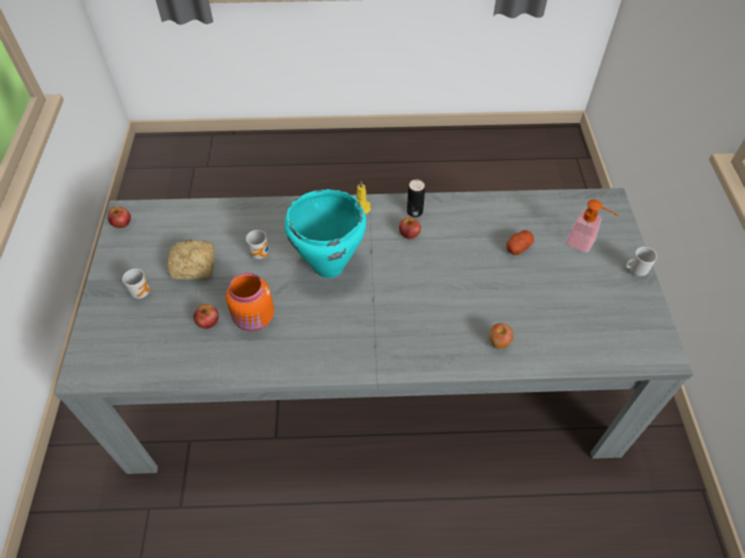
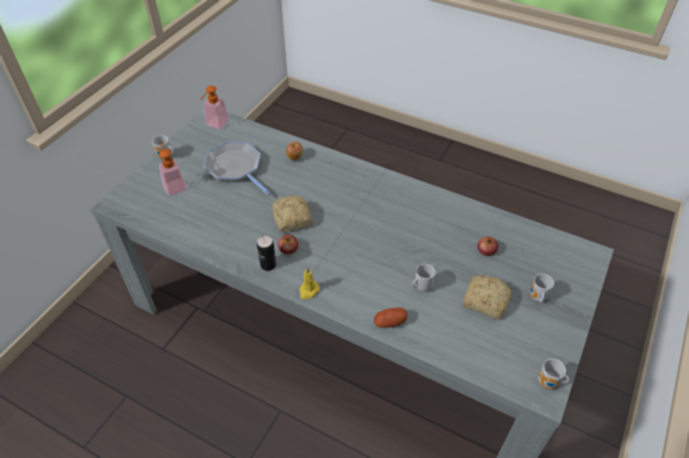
camera: 150 degrees left, 5 degrees down
apple [108,207,131,228] -> mug [538,359,570,389]
orange jar [226,273,274,332] -> none
turquoise cooking pot [284,189,367,278] -> none
potato [506,230,534,255] -> potato moved to [374,307,408,328]
none -> soap dispenser [200,86,229,130]
none -> frying pan [203,142,271,195]
none -> bread [272,195,313,232]

